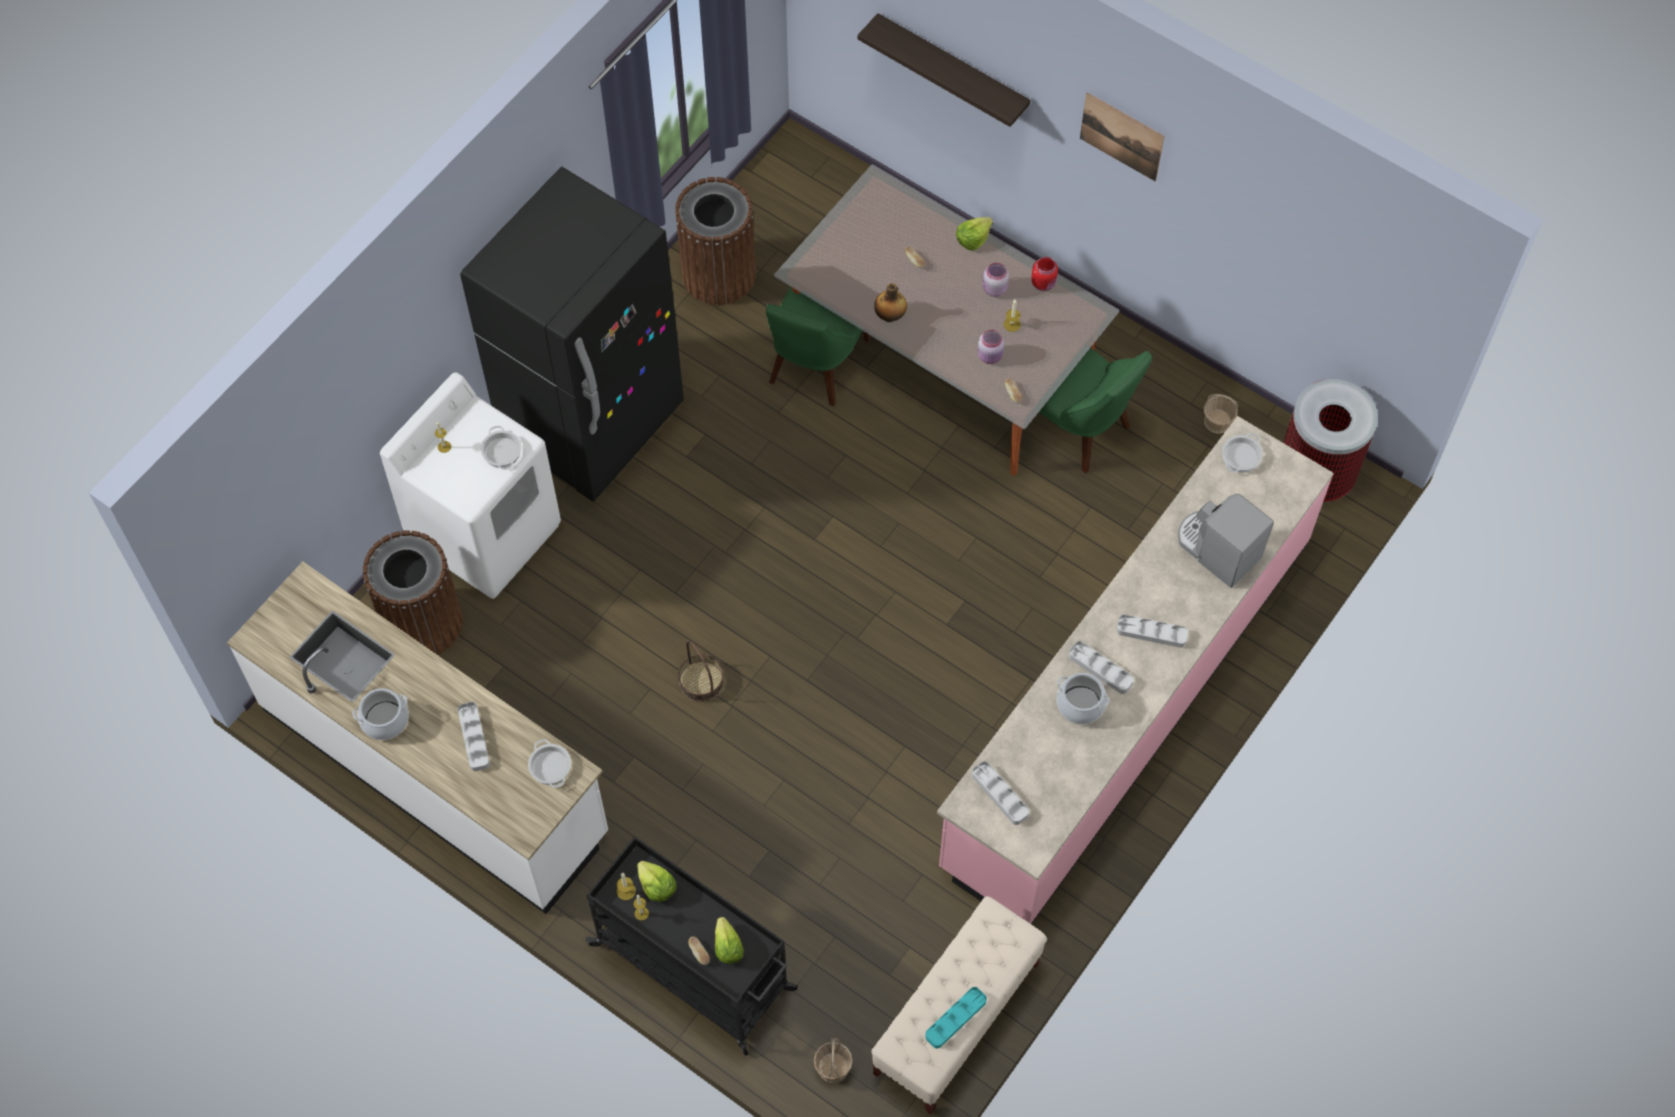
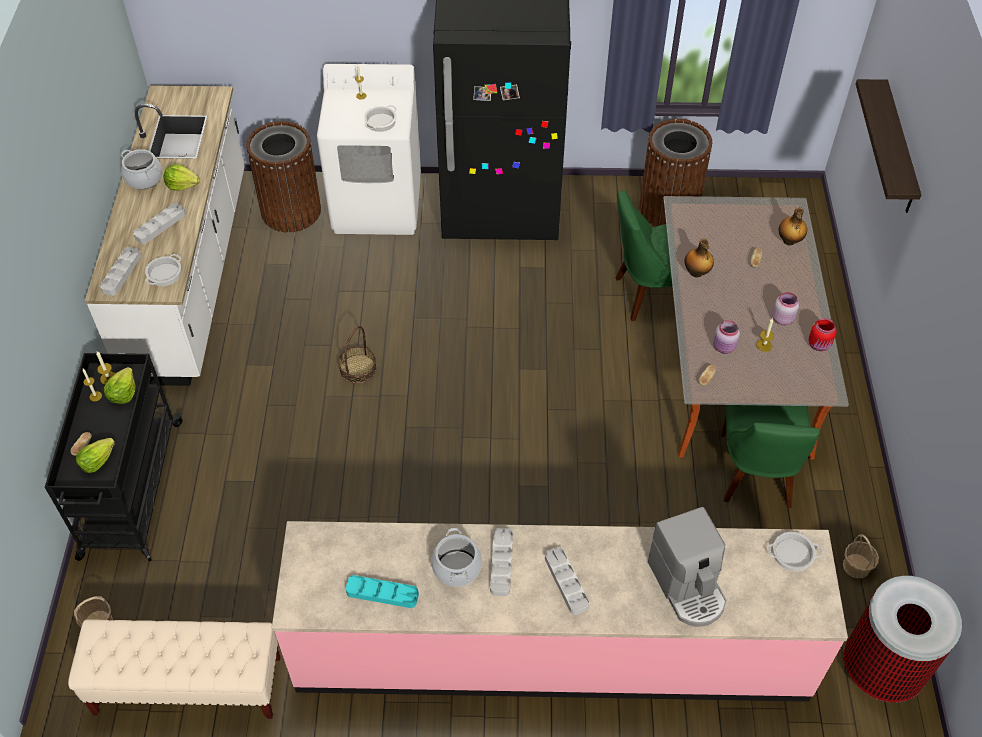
camera: 55 degrees right, 10 degrees down
turquoise tray [925,987,987,1048] -> turquoise tray moved to [346,575,419,608]
lettuce [956,217,993,251] -> lettuce moved to [164,164,200,191]
grey tray [972,761,1029,825] -> grey tray moved to [100,247,141,296]
picture [1080,93,1165,181] -> none
coffee machine [1178,494,1274,588] -> coffee machine turned 150 degrees clockwise [648,507,727,627]
none -> bottle [779,207,807,246]

